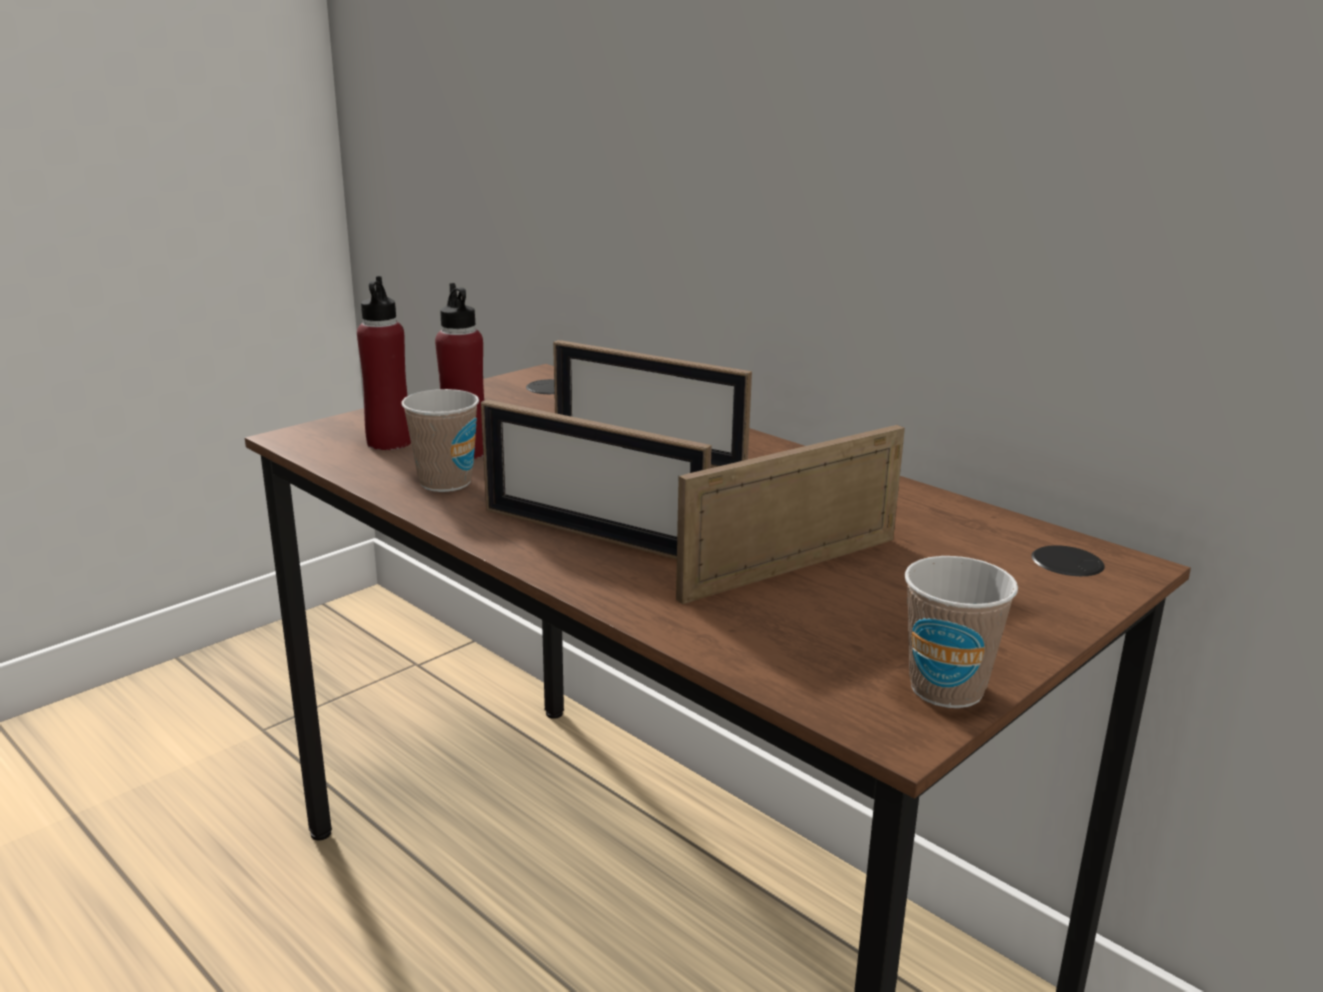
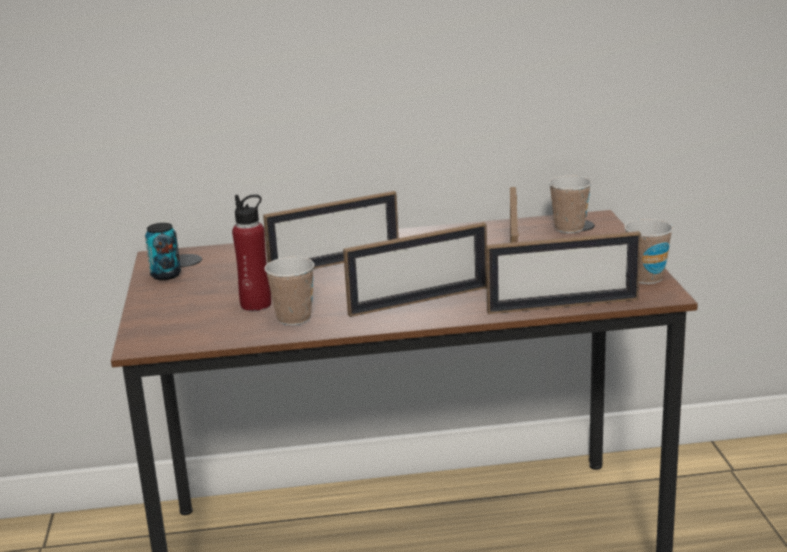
camera: 50 degrees left, 0 degrees up
red bottle [357,276,411,450] -> none
none -> can [145,223,181,280]
none -> picture frame [486,231,641,314]
none -> cup [549,176,592,233]

